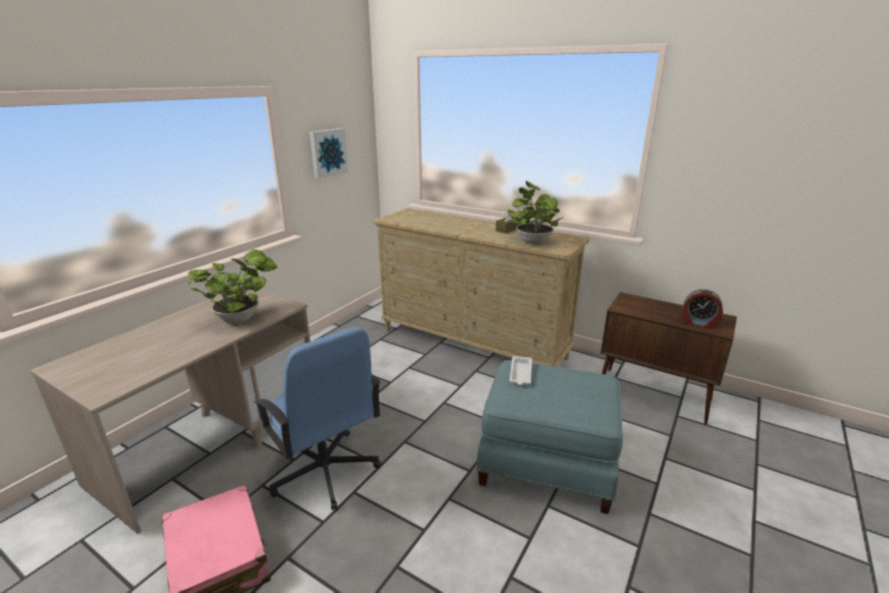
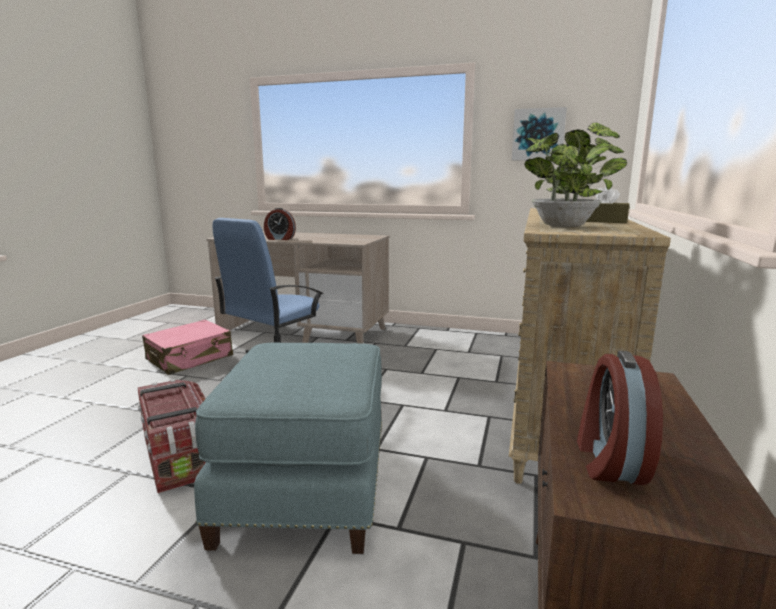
camera: 75 degrees right, 10 degrees down
potted plant [188,249,277,324] -> none
white tray [510,356,532,385] -> none
none -> storage box [138,379,206,493]
none -> alarm clock [264,208,296,240]

